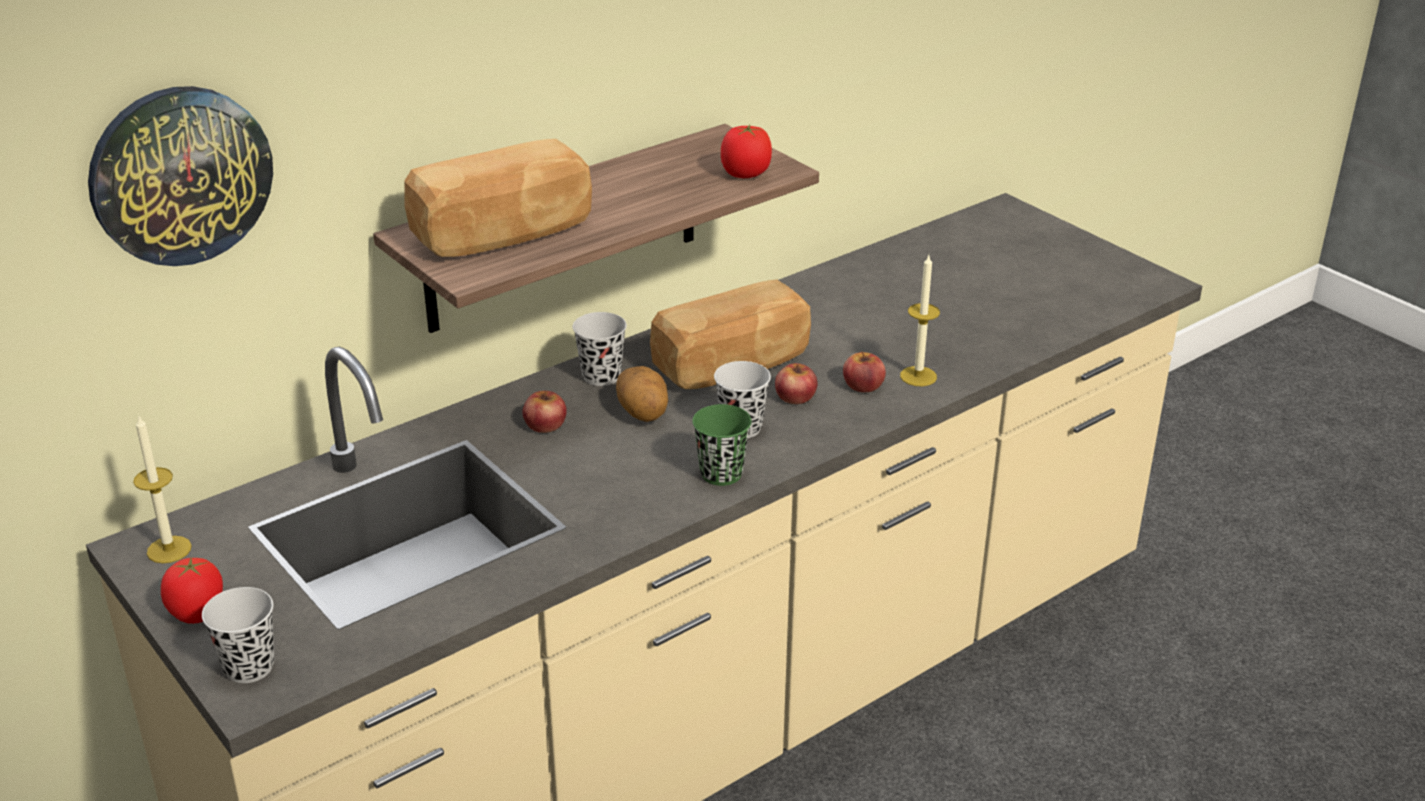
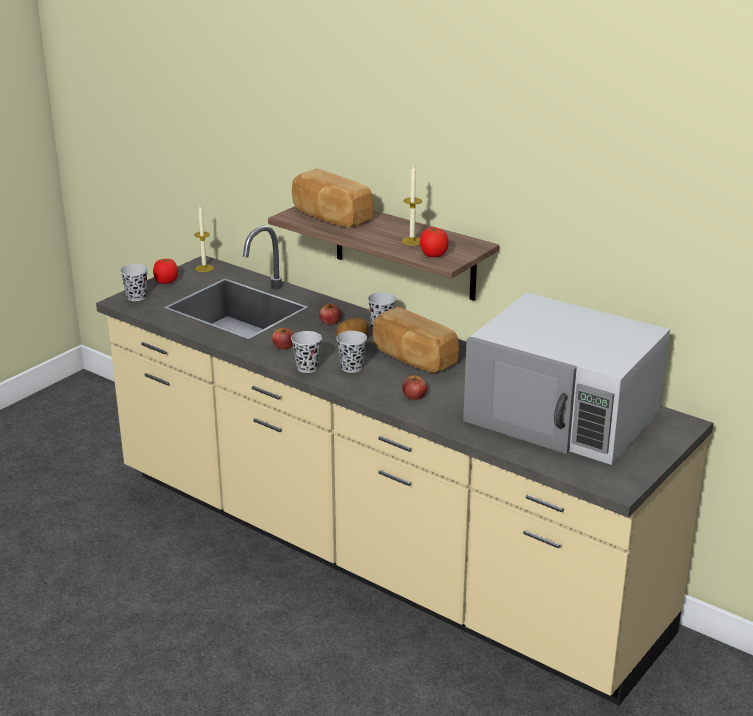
camera: 75 degrees right, 5 degrees down
wall clock [88,86,273,266] -> none
green cup [692,404,752,486] -> black cup [291,331,322,373]
apple [775,363,817,404] -> apple moved to [272,327,294,349]
candle [900,255,940,386] -> candle moved to [402,165,422,246]
none -> white microwave [463,292,670,465]

